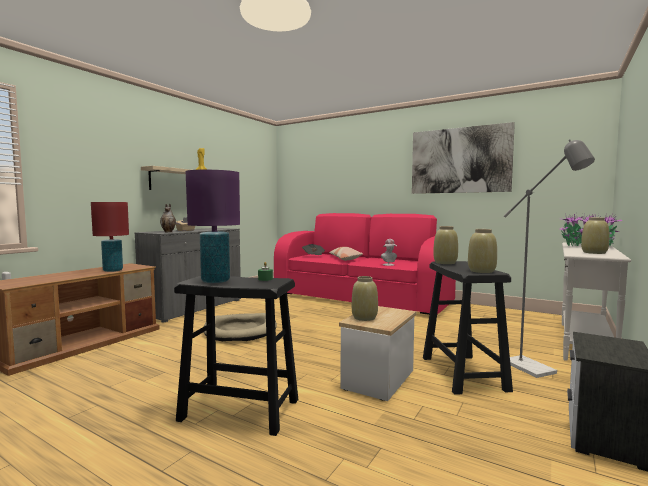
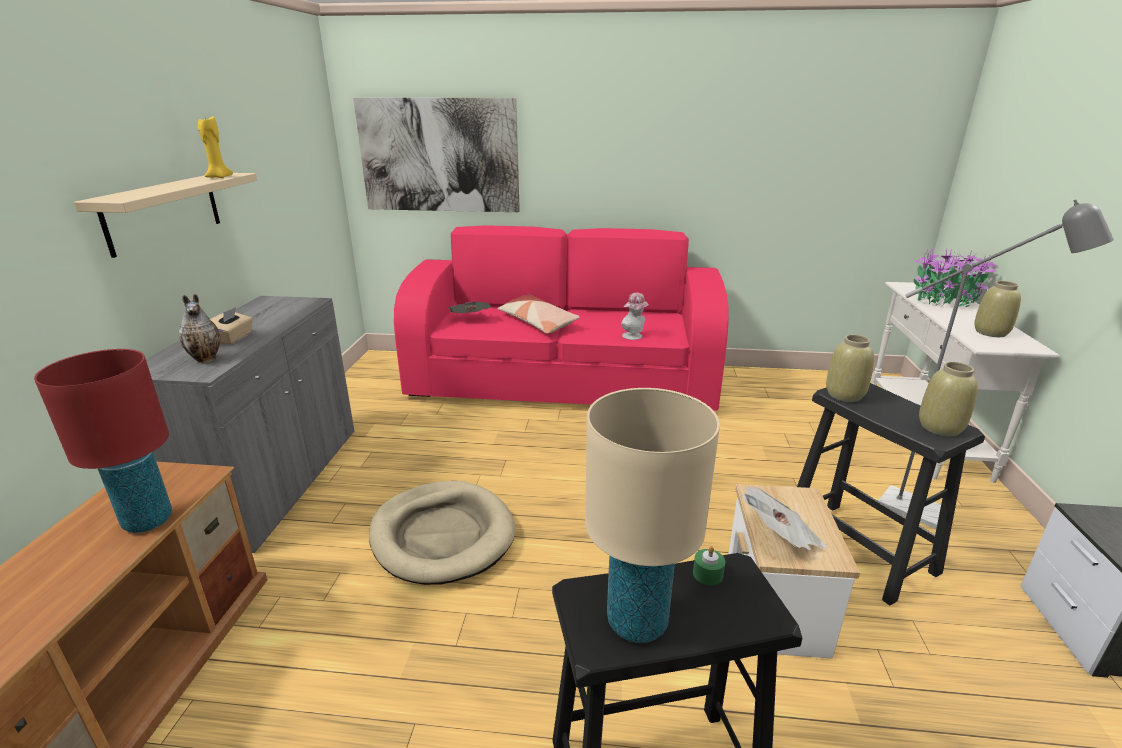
camera: 25 degrees left, 20 degrees up
purple table lamp [186,170,240,283] -> beige table lamp [585,388,720,643]
beige vase [352,276,378,321] -> newspaper [741,487,827,550]
picture [412,122,515,194] -> picture moved to [353,98,520,212]

